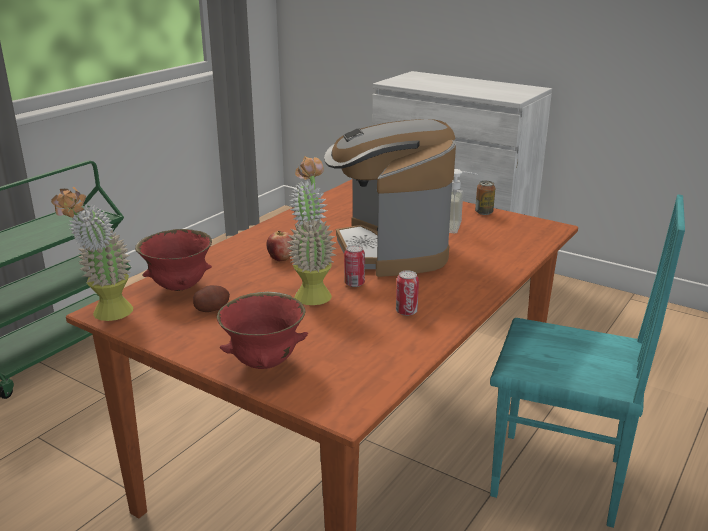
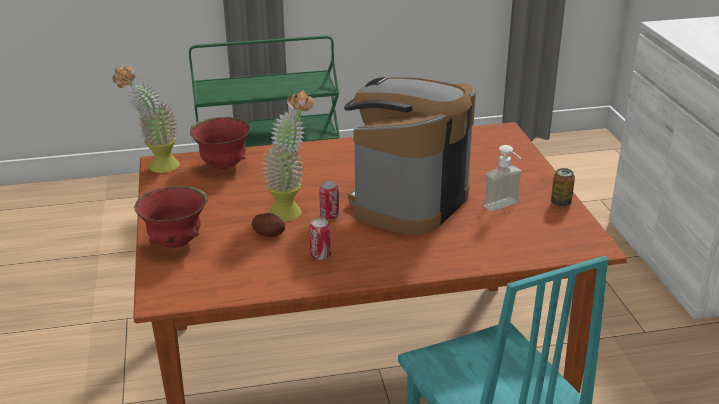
camera: 45 degrees right, 5 degrees up
potato [193,285,230,312] -> potato moved to [252,213,285,237]
apple [266,231,292,262] -> none

